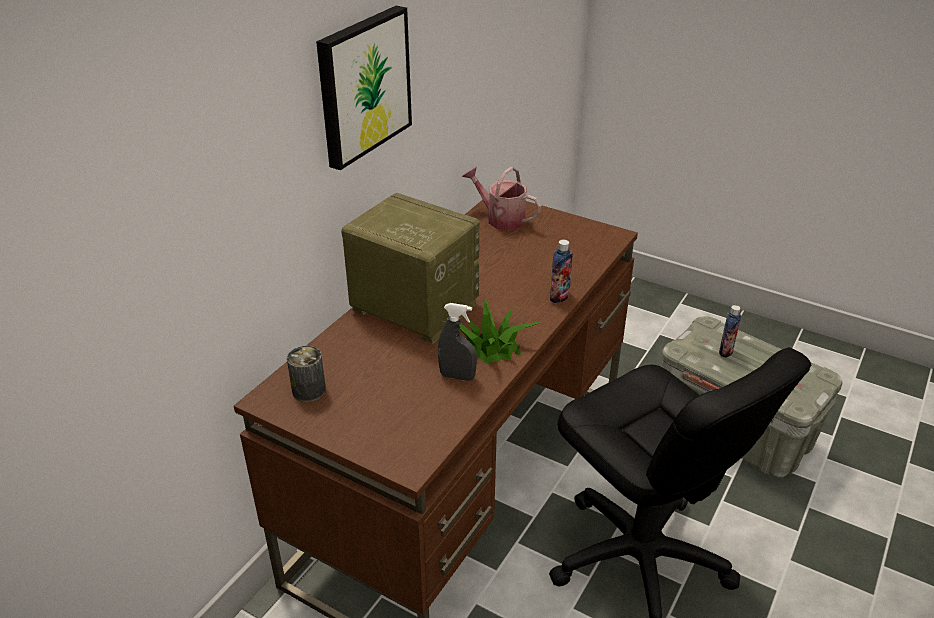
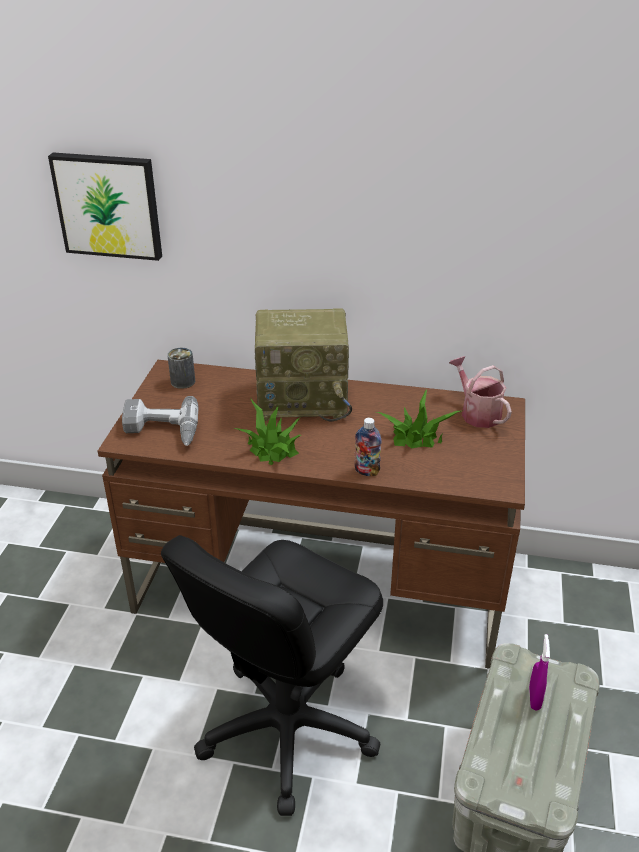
camera: 70 degrees right, 0 degrees up
picture [316,6,412,170] -> picture moved to [48,153,162,261]
radio [341,193,480,344] -> radio turned 75 degrees clockwise [255,308,352,422]
grey spray bottle [438,303,477,381] -> none
watering can [462,167,541,230] -> watering can turned 45 degrees counterclockwise [449,356,512,428]
bottle [719,305,741,358] -> purple spray bottle [529,634,550,711]
none -> power drill [122,396,199,446]
none -> potted plant [377,389,461,448]

